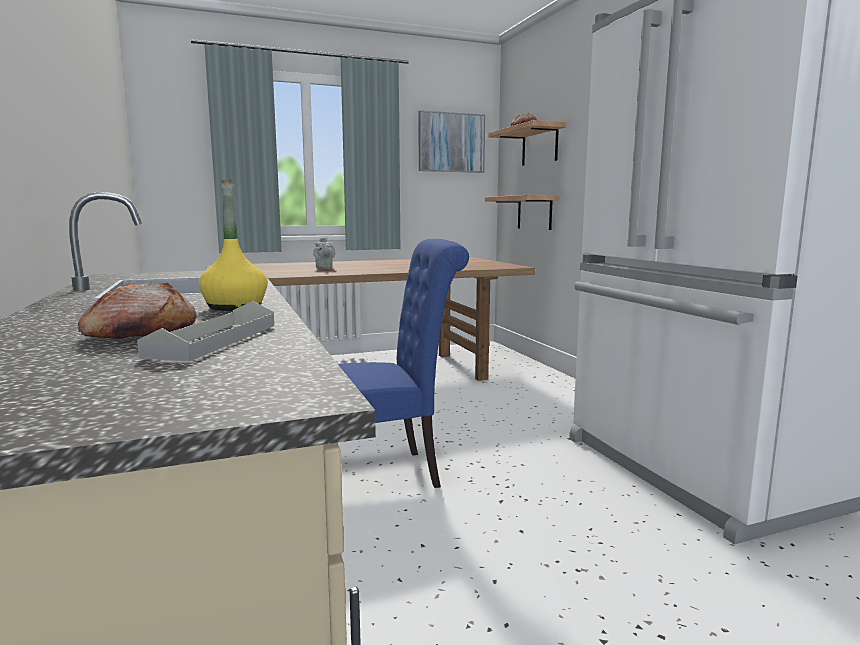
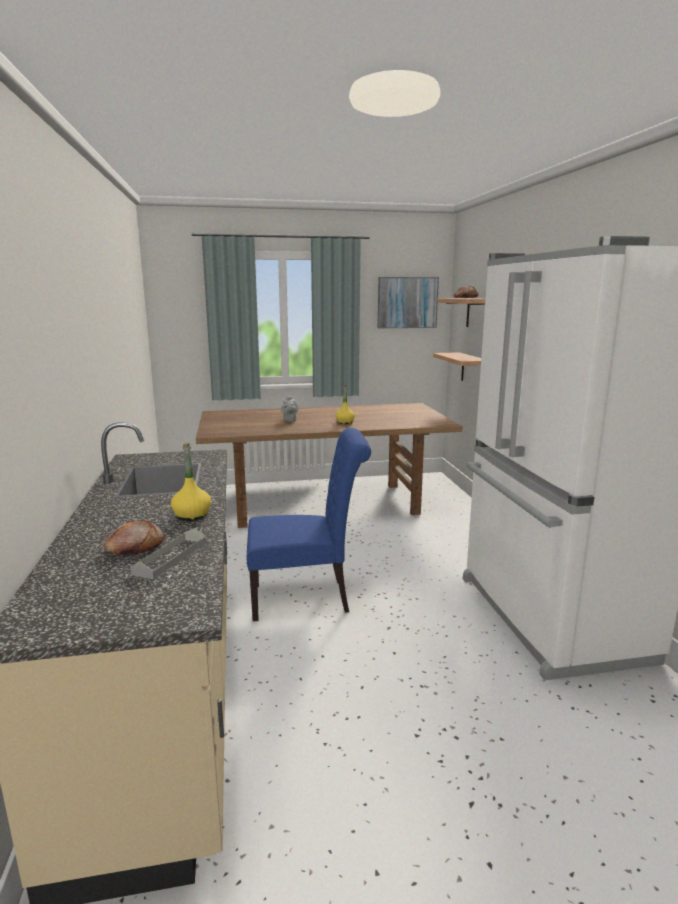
camera: 10 degrees right, 5 degrees up
none -> yellow bottle [335,385,355,424]

